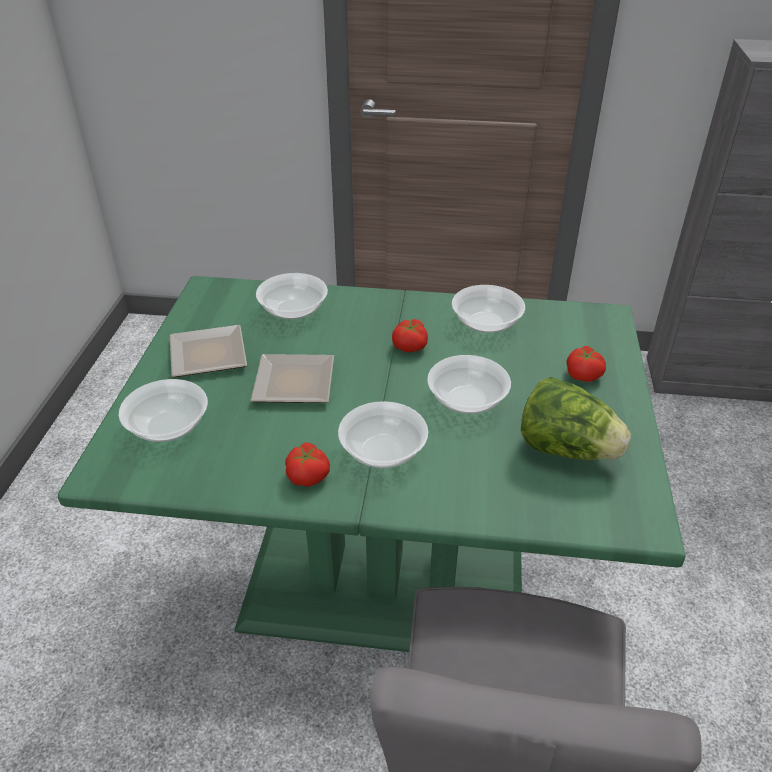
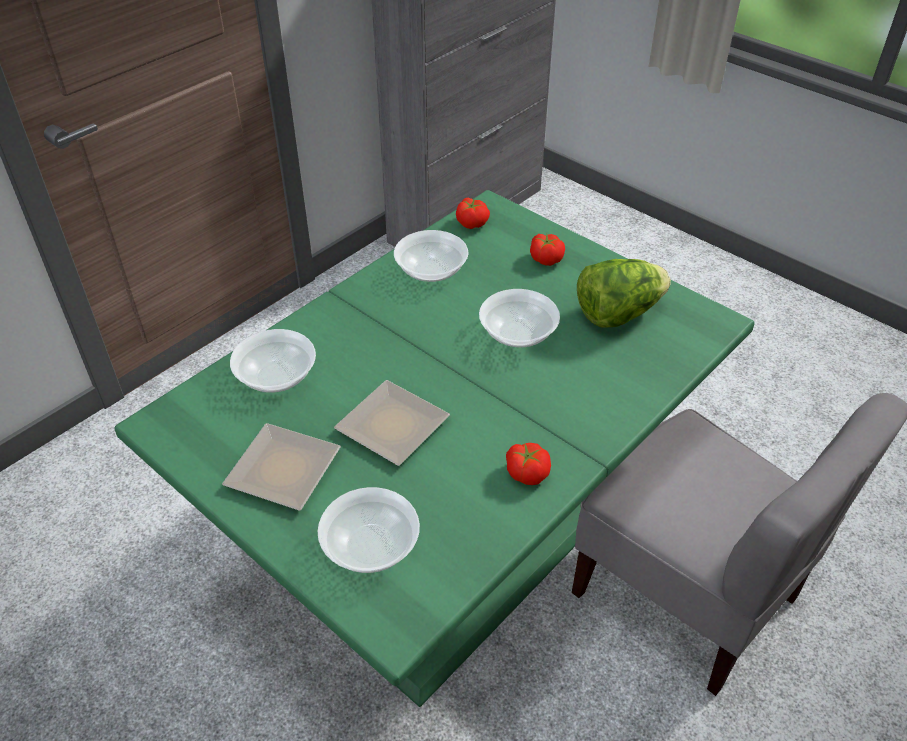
camera: 55 degrees left, 5 degrees up
bowl [338,401,428,468] -> none
tomato [392,319,428,353] -> tomato moved to [456,198,490,229]

